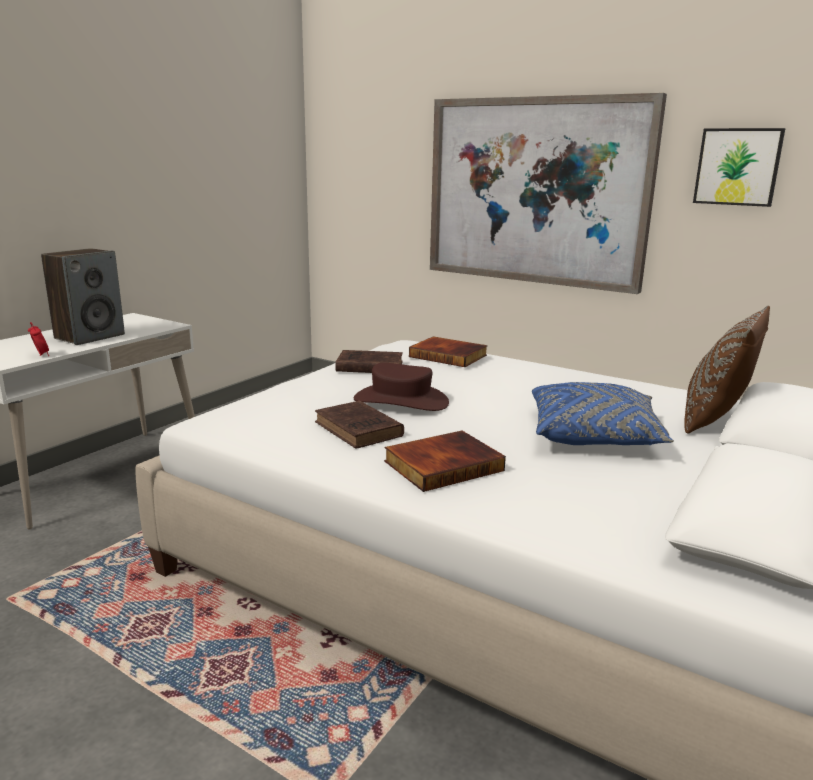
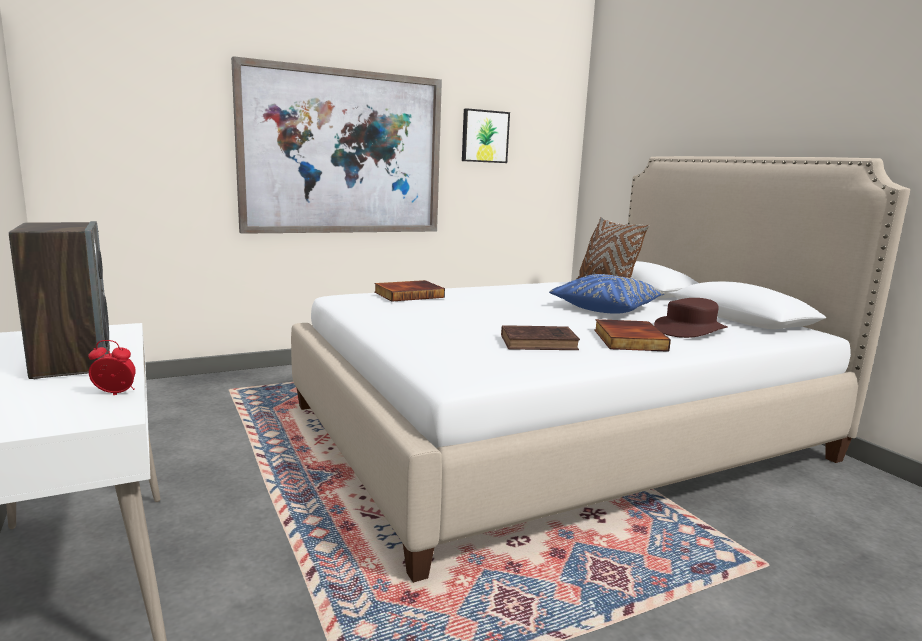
camera: 60 degrees left, 5 degrees down
brown book [336,350,403,373] -> none
brown hat [353,363,449,411] -> brown hat moved to [654,298,728,338]

